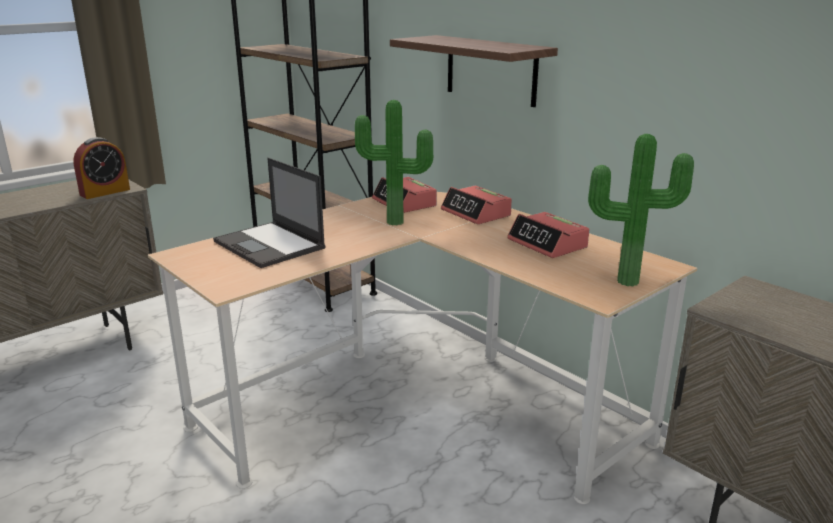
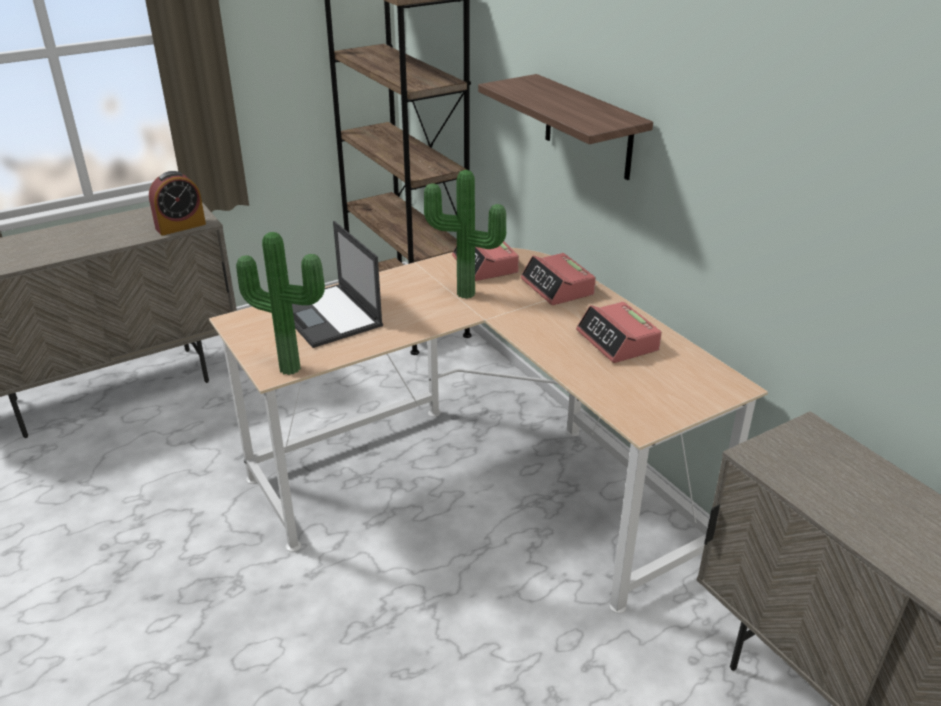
camera: 10 degrees right, 10 degrees up
potted plant [588,134,694,286] -> potted plant moved to [236,232,325,375]

